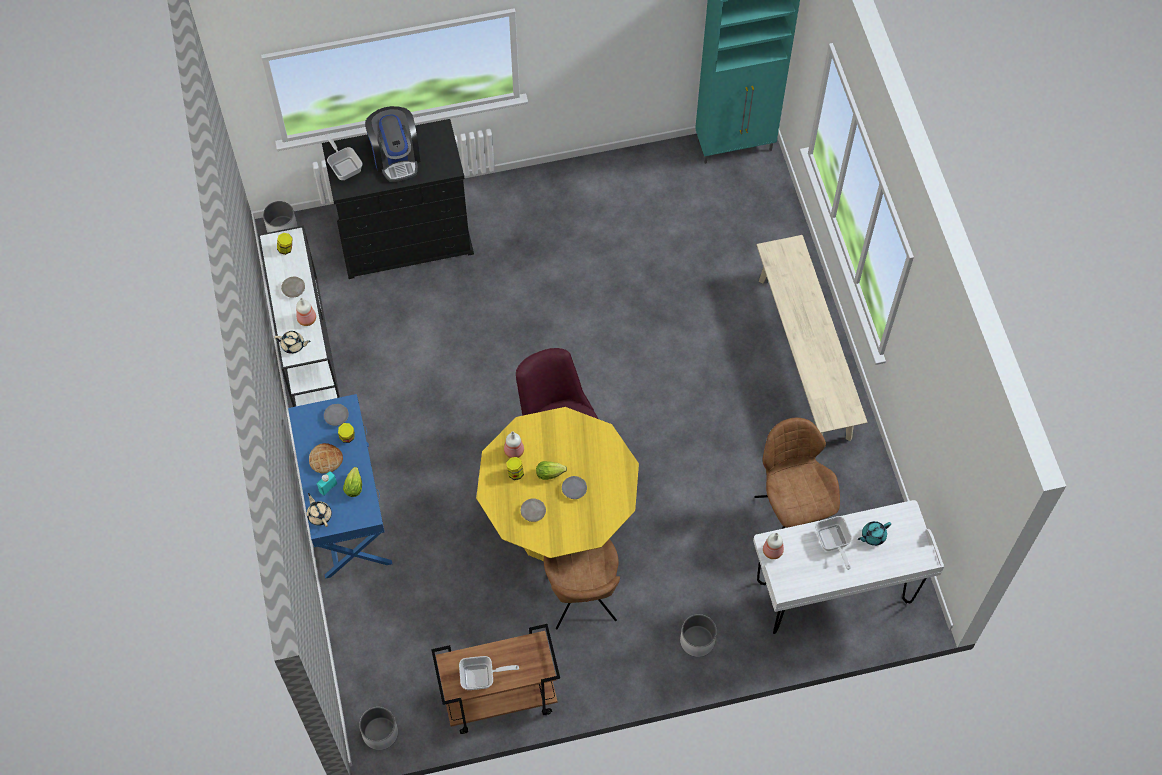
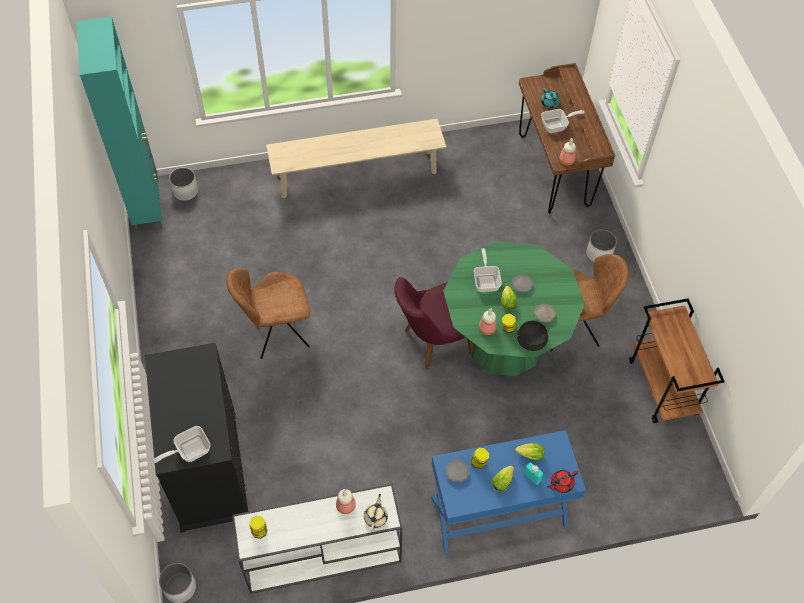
camera: 90 degrees left, 5 degrees down
beige plate [281,277,305,298] -> none
beige teapot [307,493,332,527] -> red teapot [547,470,578,493]
bread [309,443,343,474] -> lettuce [492,465,514,492]
white planter [359,707,398,750] -> white planter moved to [169,168,198,201]
coffee machine [365,106,420,182] -> none
frying pan [459,656,519,690] -> frying pan moved to [474,248,502,292]
yellow dining table [476,407,639,561] -> green dining table [443,241,585,376]
white desk [753,500,944,634] -> brown desk [519,63,615,213]
brown chair [754,418,840,529] -> brown chair moved to [226,268,310,359]
none -> black cooking pot [515,321,550,351]

